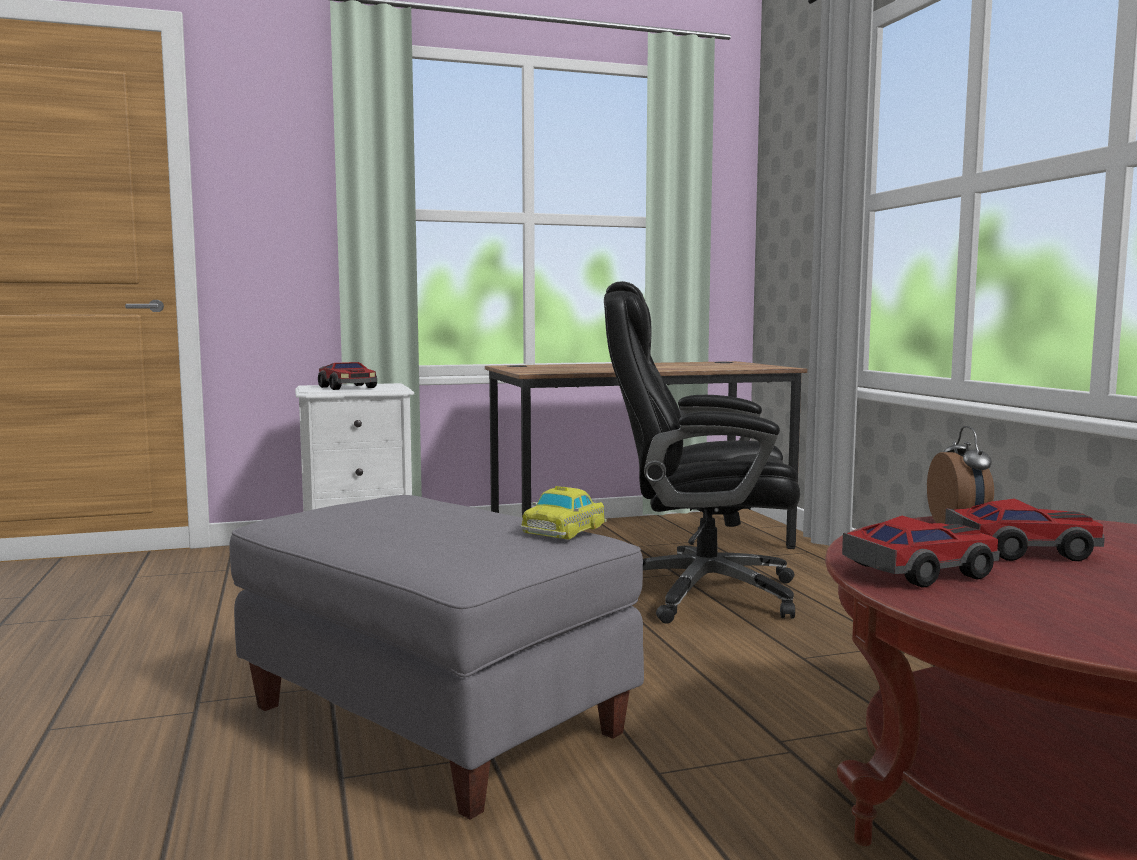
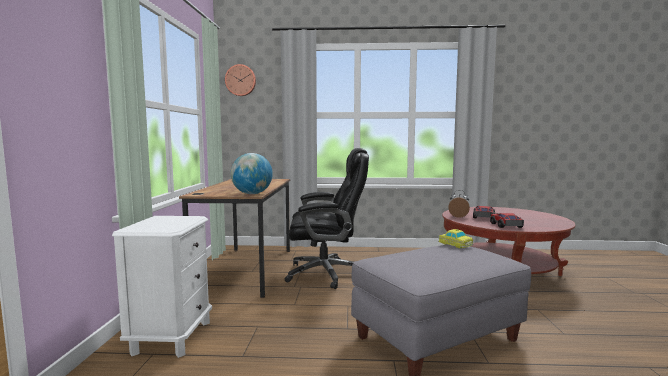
camera: 70 degrees left, 0 degrees up
toy car [318,362,377,390] -> none
black office chair [604,281,800,624] -> black office chair turned 120 degrees counterclockwise [284,148,369,289]
none -> wall clock [225,64,256,96]
none -> globe [231,153,273,194]

